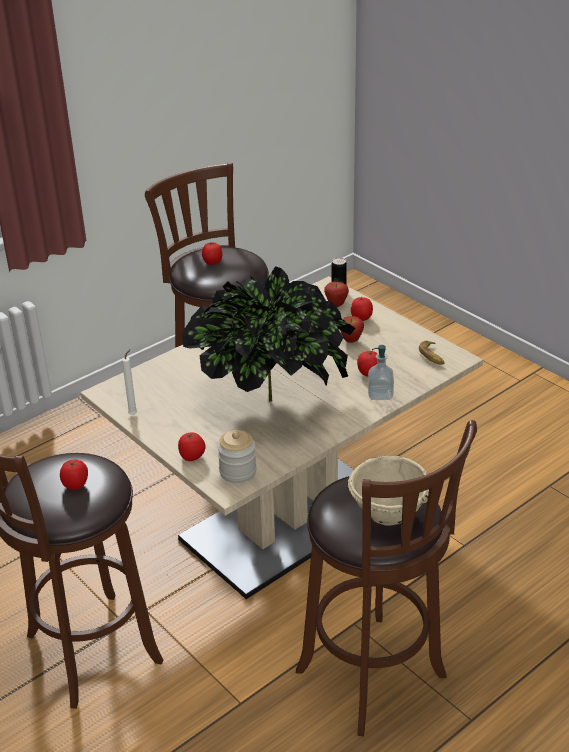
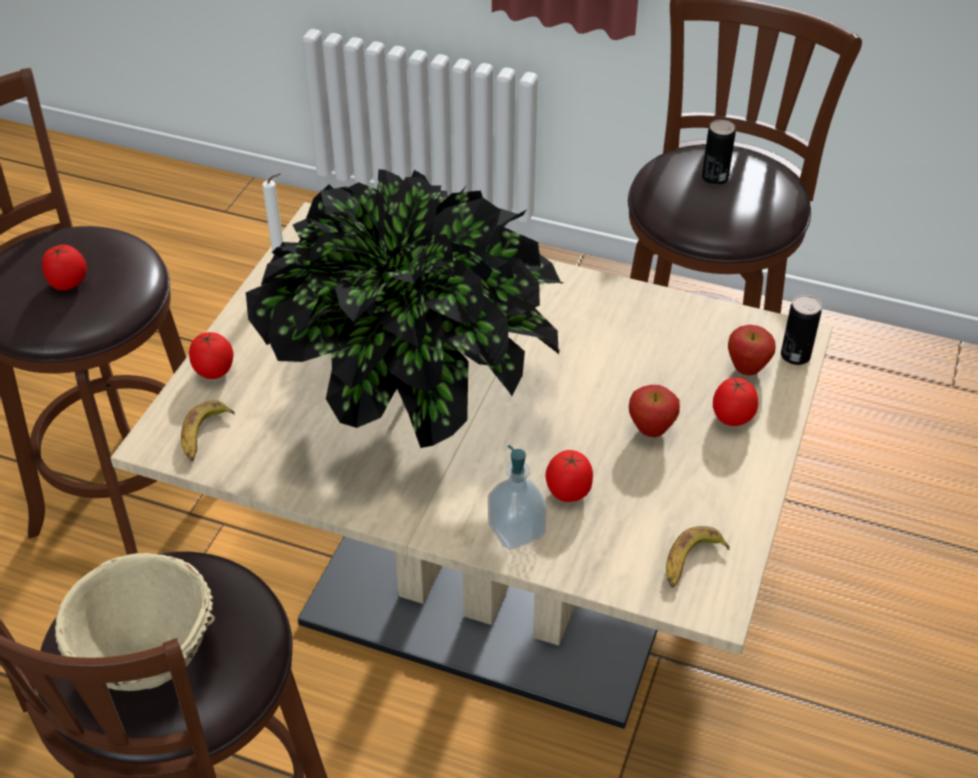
camera: 60 degrees right, 10 degrees up
tomato [202,242,223,265] -> can [702,119,736,185]
jar [217,430,257,483] -> banana [181,400,235,461]

